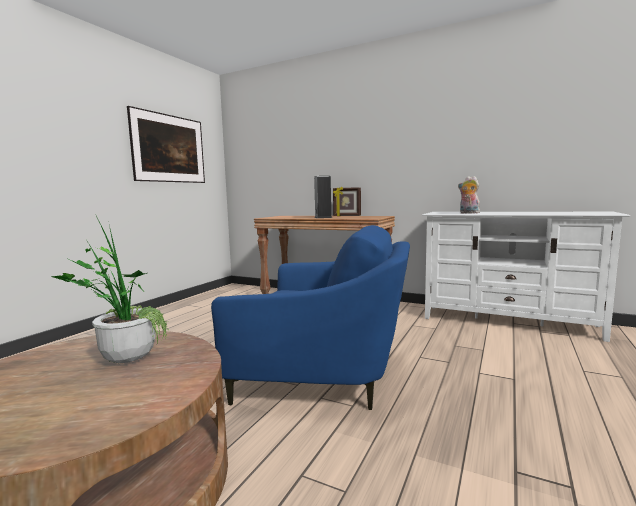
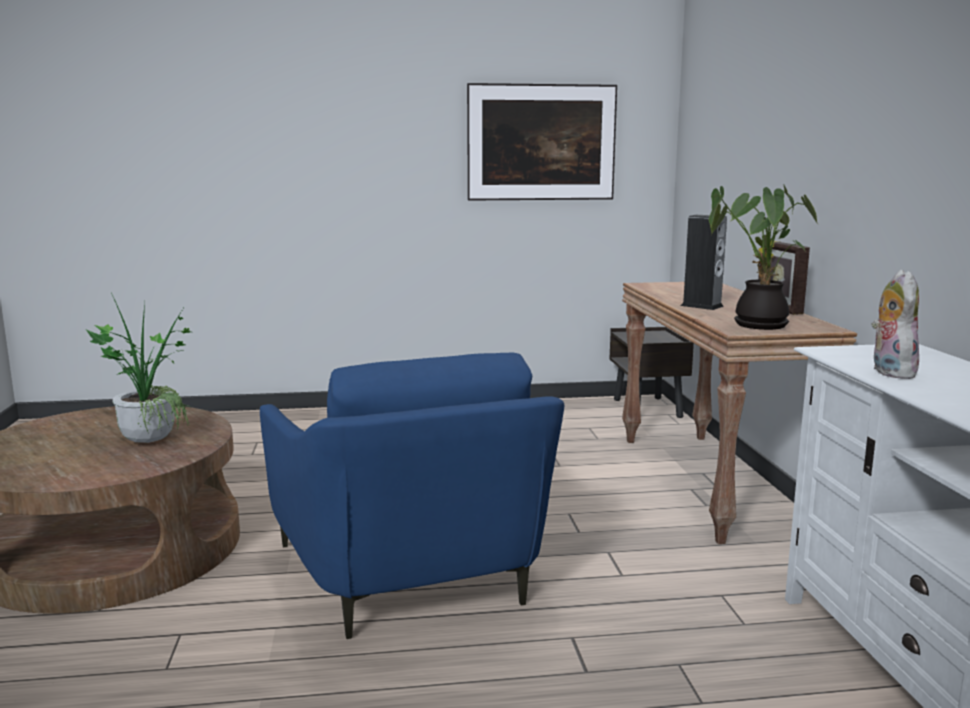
camera: 55 degrees right, 5 degrees up
none -> brown nightstand [610,327,694,418]
none -> potted plant [709,185,818,330]

